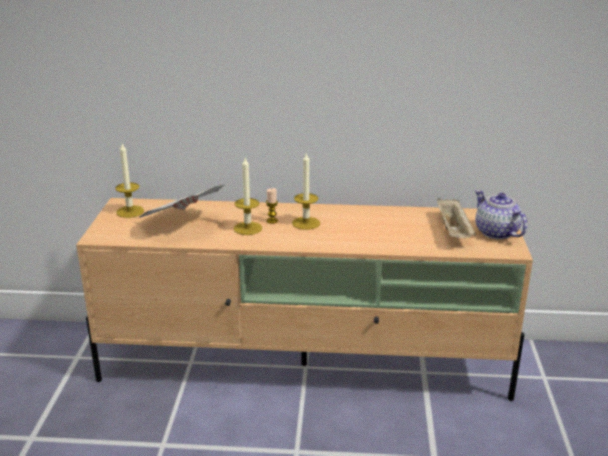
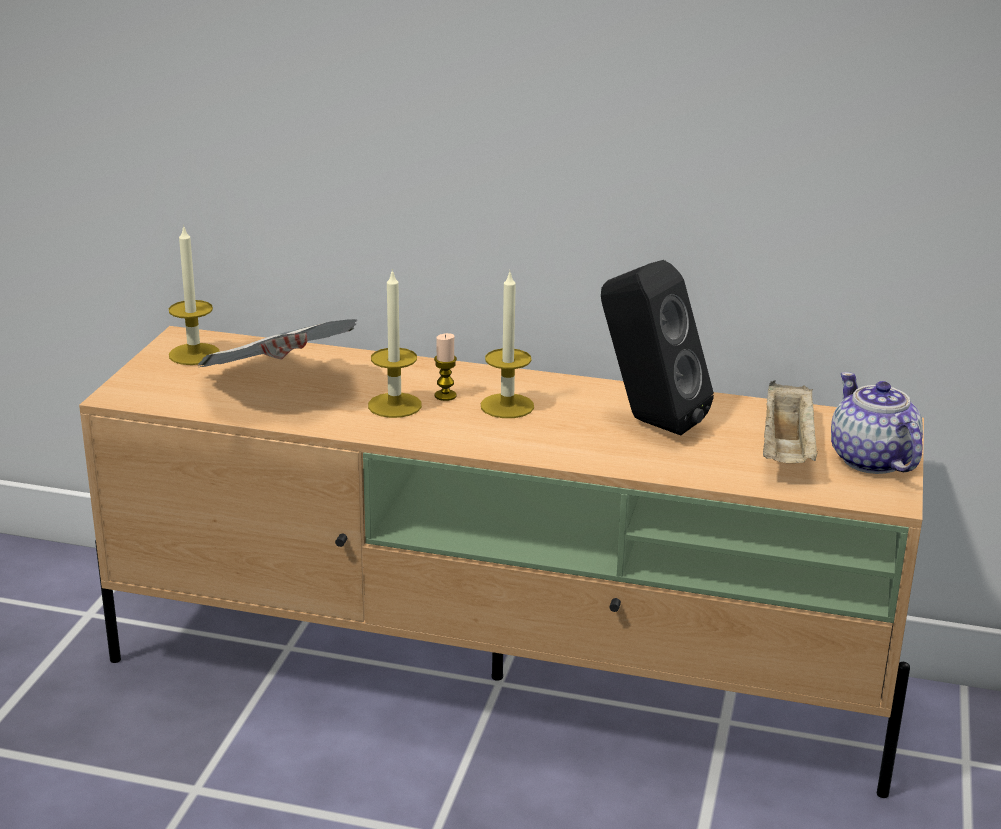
camera: 10 degrees right, 0 degrees up
none -> black speaker [601,260,714,436]

